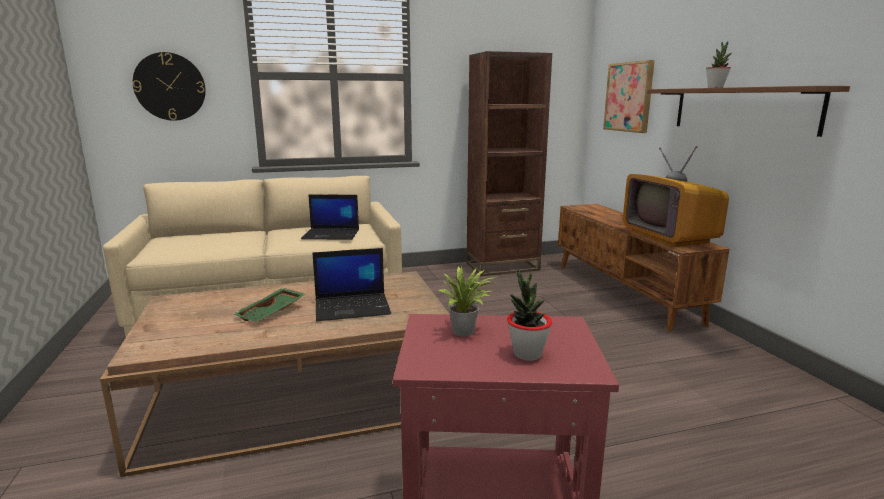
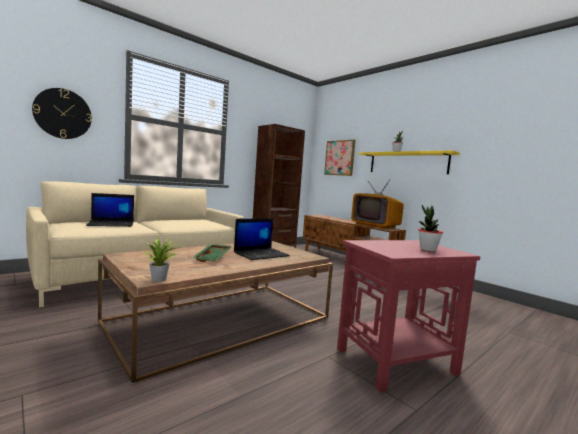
camera: 25 degrees left, 10 degrees down
laptop [301,195,359,240] -> laptop moved to [86,193,134,227]
potted plant [439,266,497,337] -> potted plant moved to [143,236,180,282]
brown shelf [647,86,850,137] -> yellow shelf [358,150,460,174]

